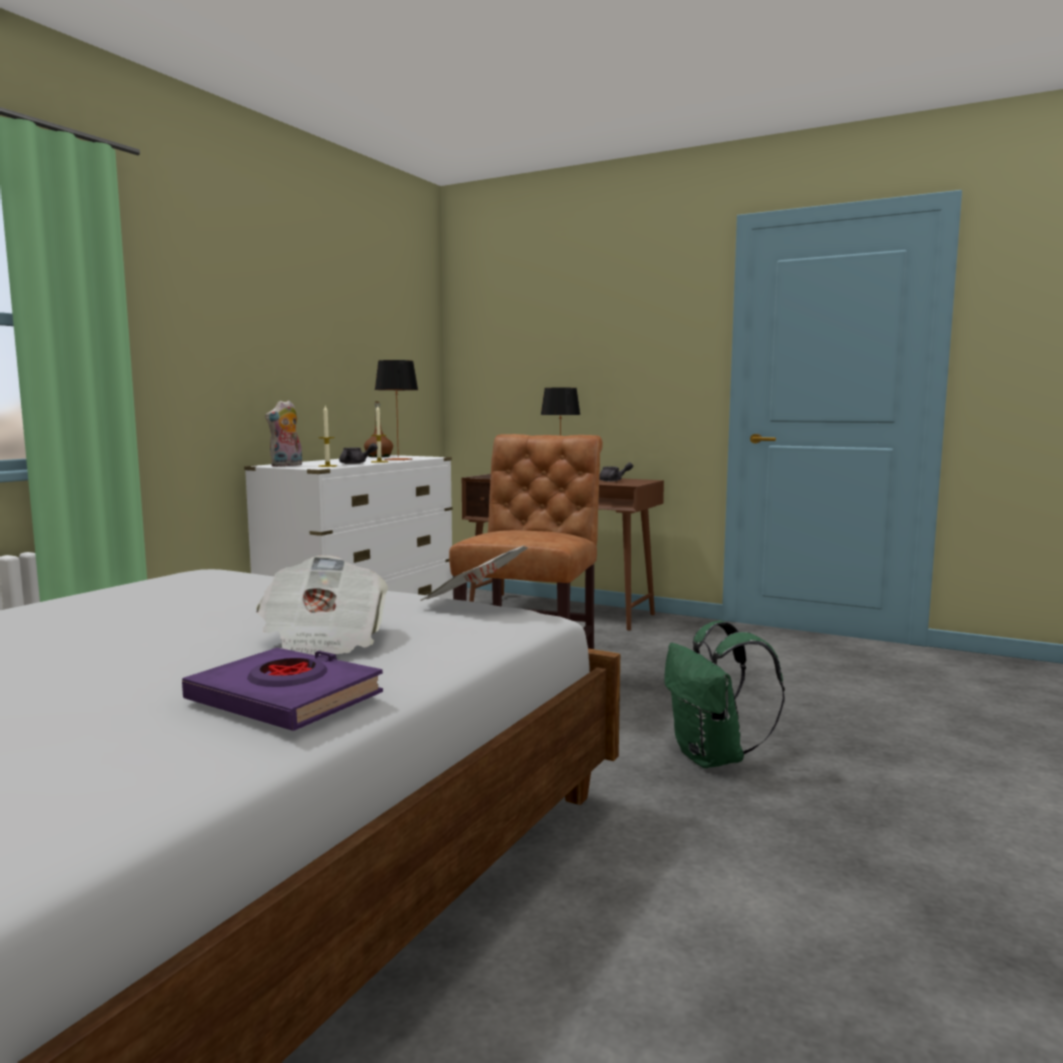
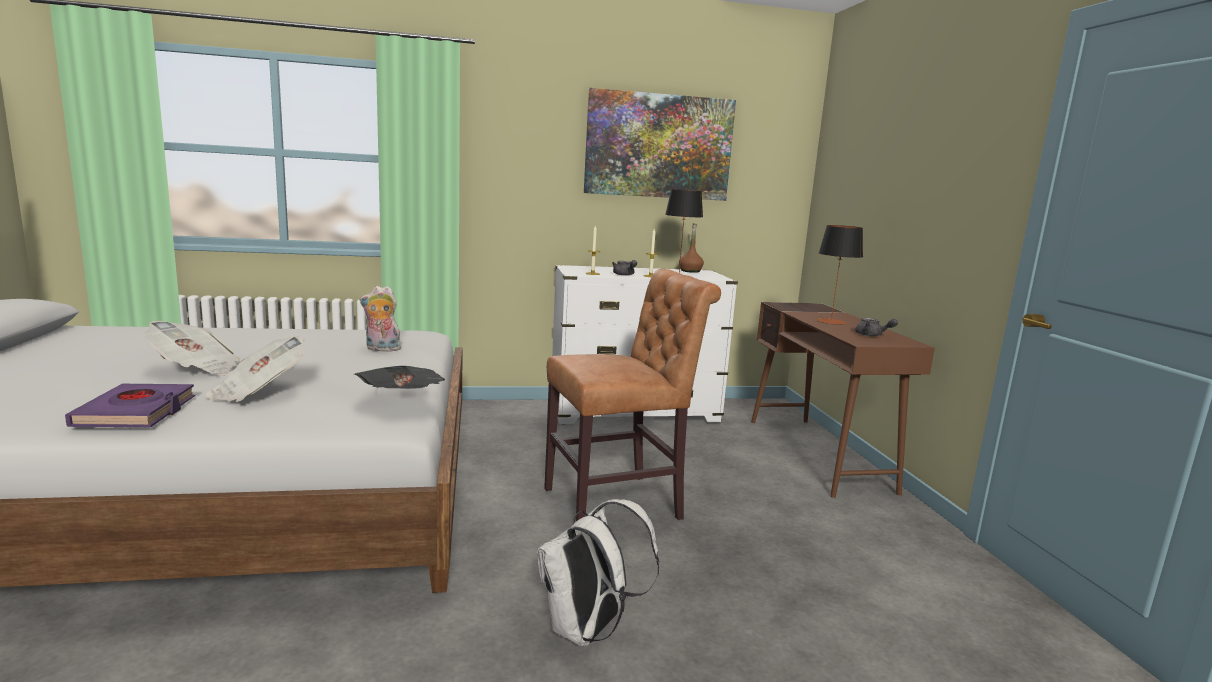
camera: 50 degrees right, 5 degrees up
plush toy [265,400,302,467] -> plush toy moved to [360,286,401,352]
green backpack [664,621,785,768] -> white backpack [537,499,659,646]
none -> newspaper [144,321,240,376]
none -> picture [584,88,736,201]

